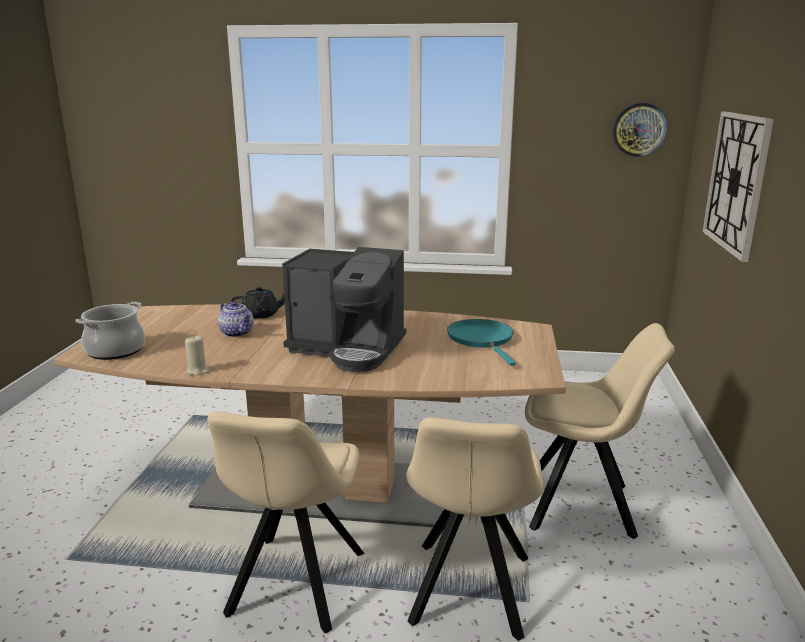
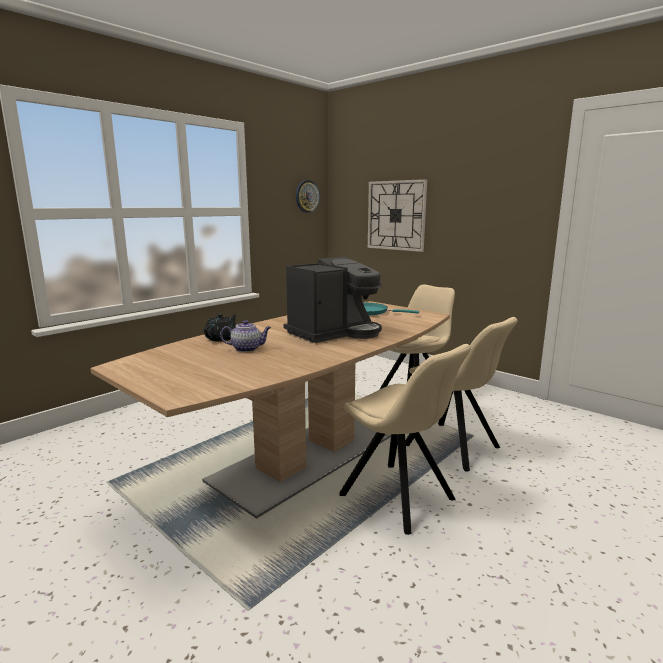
camera: 55 degrees left, 5 degrees down
cooking pot [75,302,145,360] -> none
beige candle [185,335,209,376] -> none

